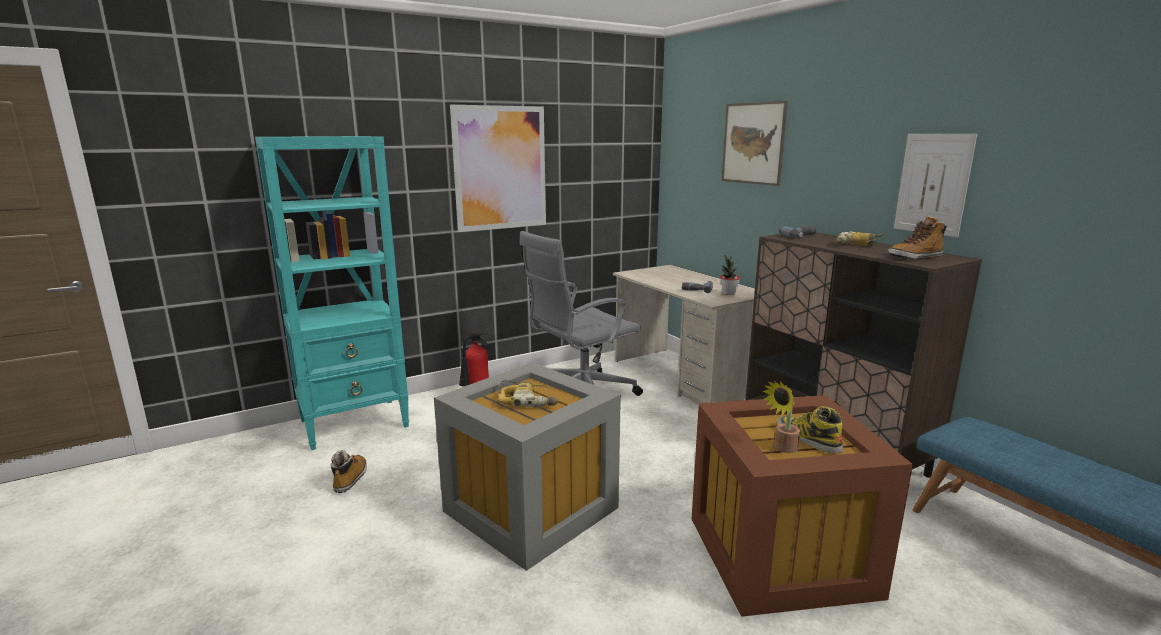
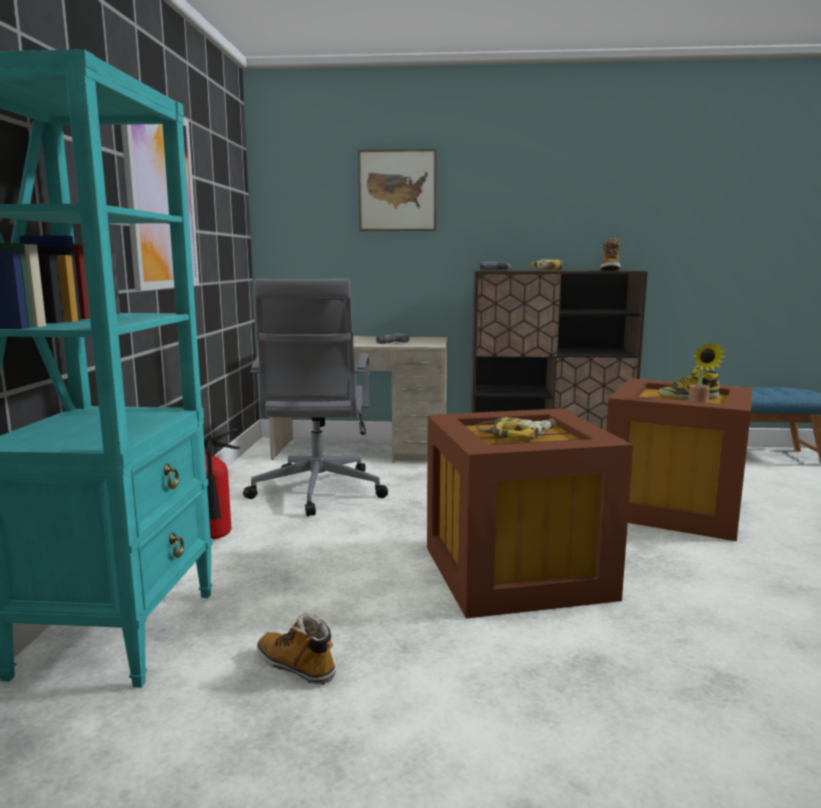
camera: 55 degrees left, 5 degrees down
grey storage box [434,362,621,571] -> brown storage box [427,409,633,619]
potted plant [720,255,740,295] -> none
picture [894,134,977,237] -> none

